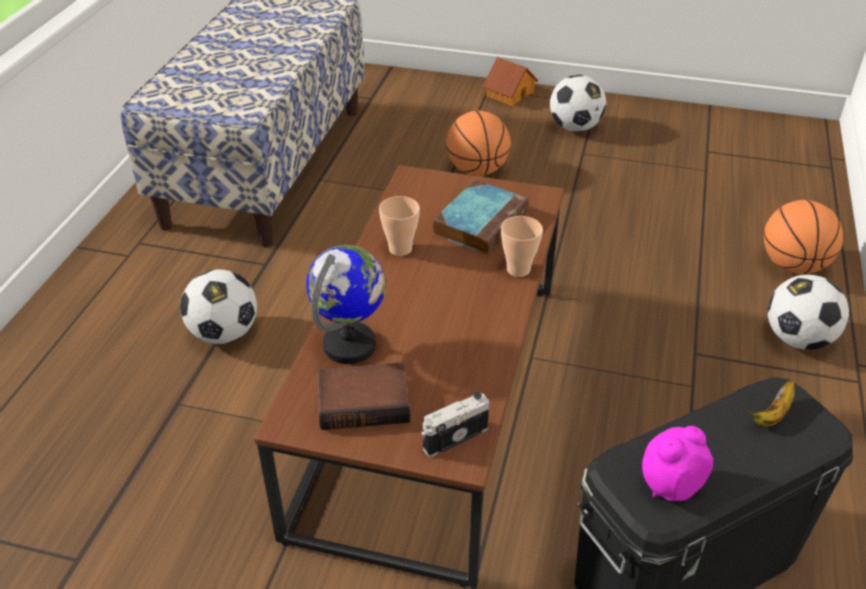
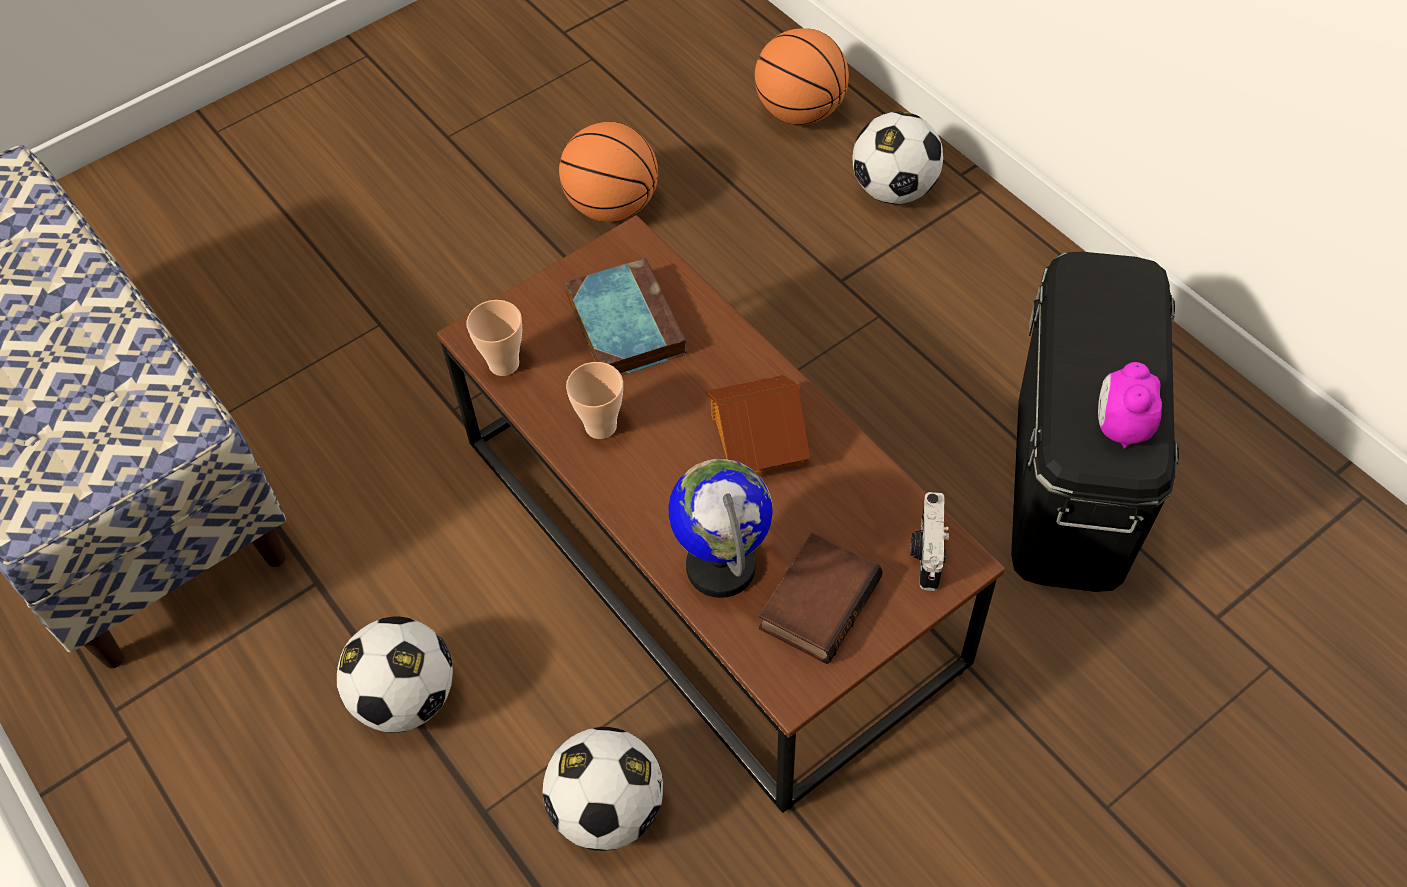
camera: 50 degrees left, 15 degrees up
basketball [446,111,511,176] -> basketball moved to [559,122,658,222]
toy house [483,57,538,106] -> toy house moved to [707,375,810,473]
cup [501,216,543,277] -> cup moved to [466,300,522,376]
football [550,75,606,132] -> football moved to [542,727,663,851]
banana [746,381,795,427] -> none

